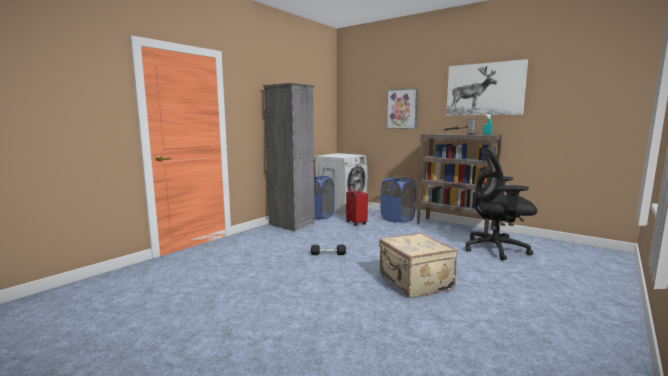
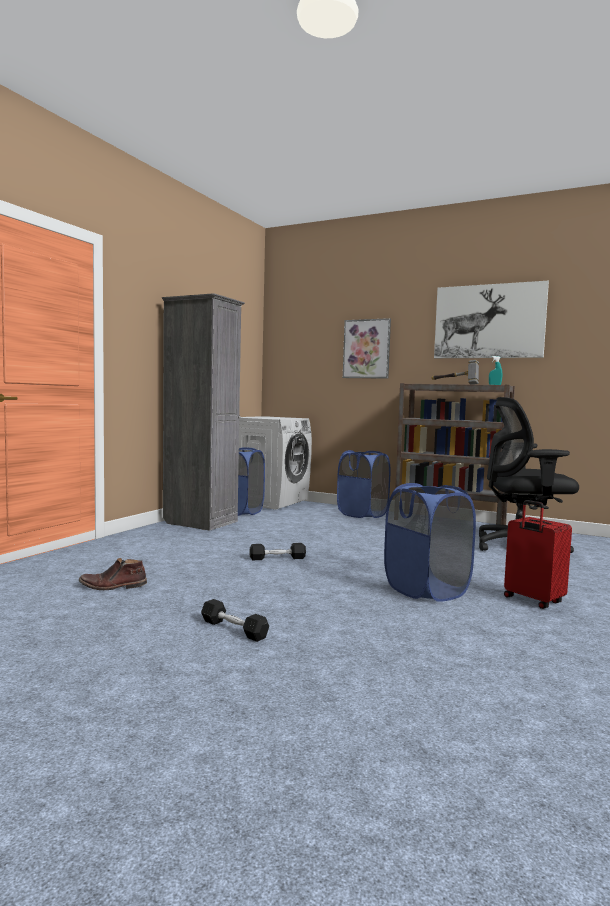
camera: 10 degrees left, 5 degrees down
red suitcase [346,184,368,226] -> red suitcase moved to [504,500,572,609]
beige suitcase [379,233,457,298] -> blue laundry basket [384,483,476,602]
none -> brown boot [79,558,147,590]
none -> black dumbbell [201,599,269,642]

